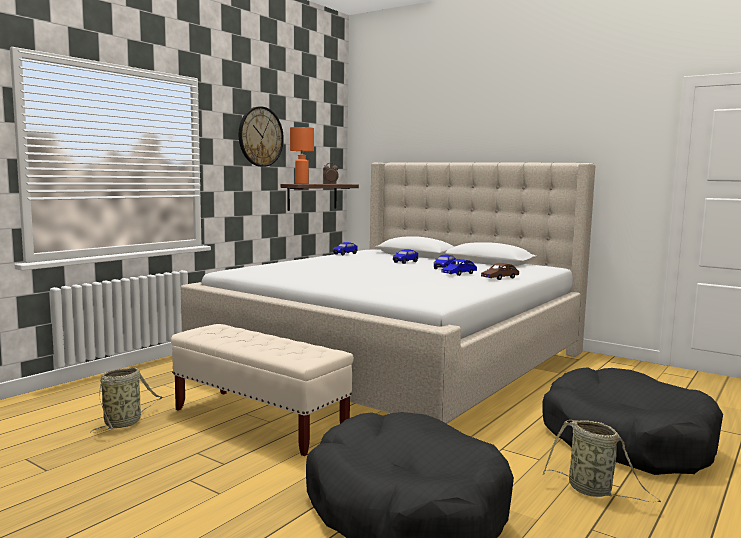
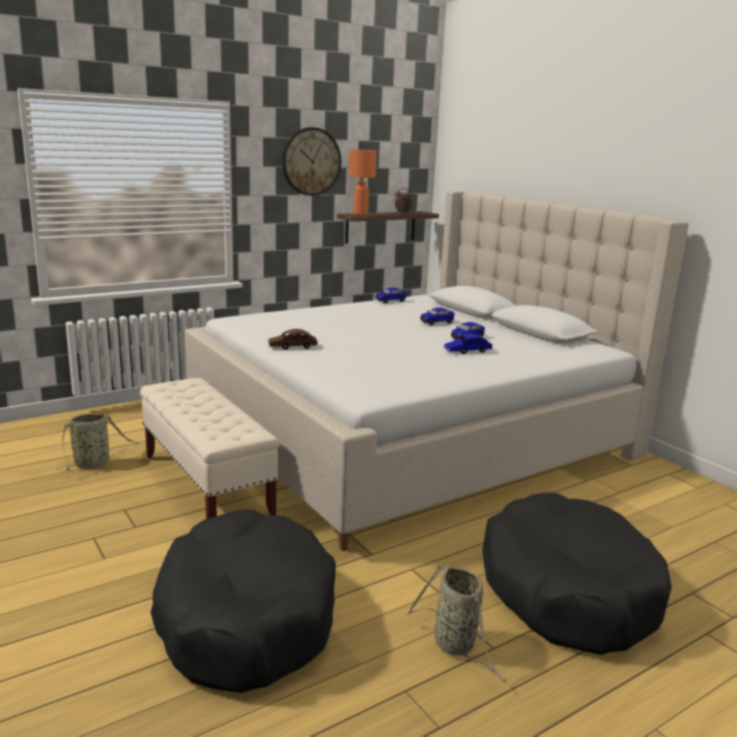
camera: 20 degrees right, 10 degrees up
brown toy car [481,263,519,280] -> brown toy car moved to [268,329,317,350]

